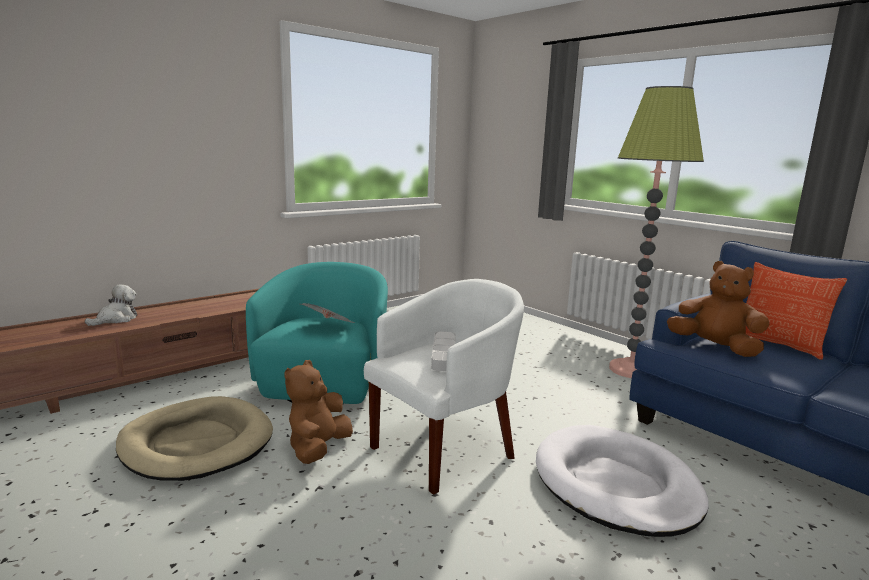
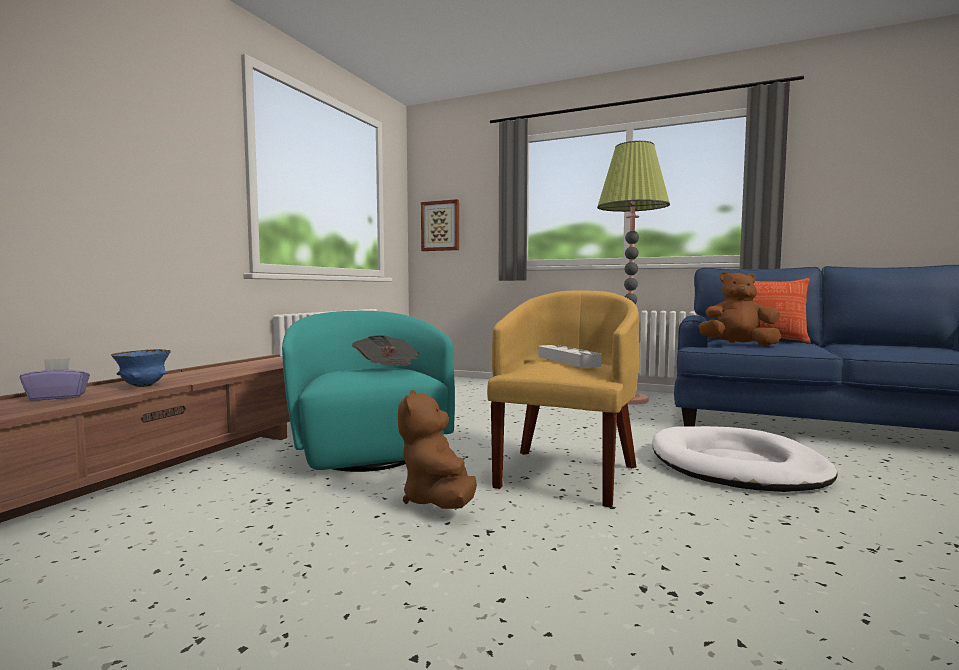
camera: 25 degrees left, 10 degrees down
plush toy [85,284,137,326] -> purple tissue box [20,358,90,401]
beige dog bed [116,396,273,481] -> none
white armchair [364,279,524,495] -> yellow armchair [487,291,639,508]
none -> blue bowl [111,349,171,387]
none -> picture [421,199,459,251]

